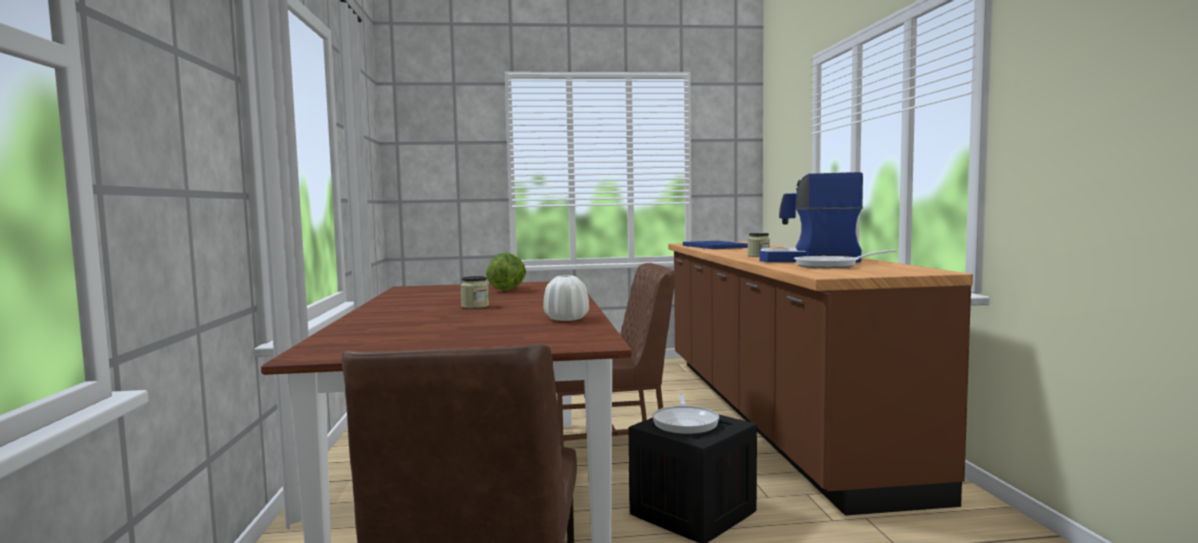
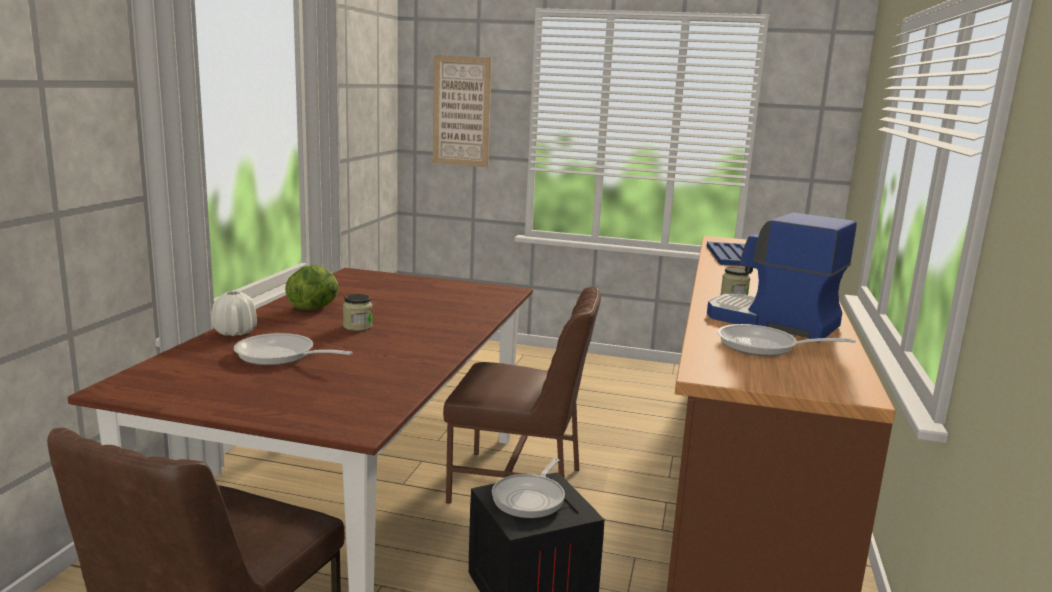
camera: 20 degrees right, 10 degrees up
lettuce [486,252,526,291] -> lettuce moved to [285,265,339,310]
white vase [543,275,589,321] -> white vase moved to [211,291,257,336]
none -> frying pan [234,333,353,365]
none -> picture [432,55,492,167]

